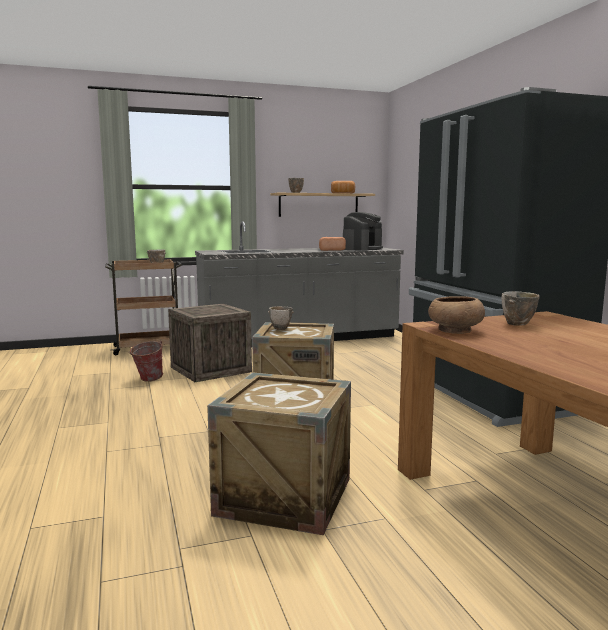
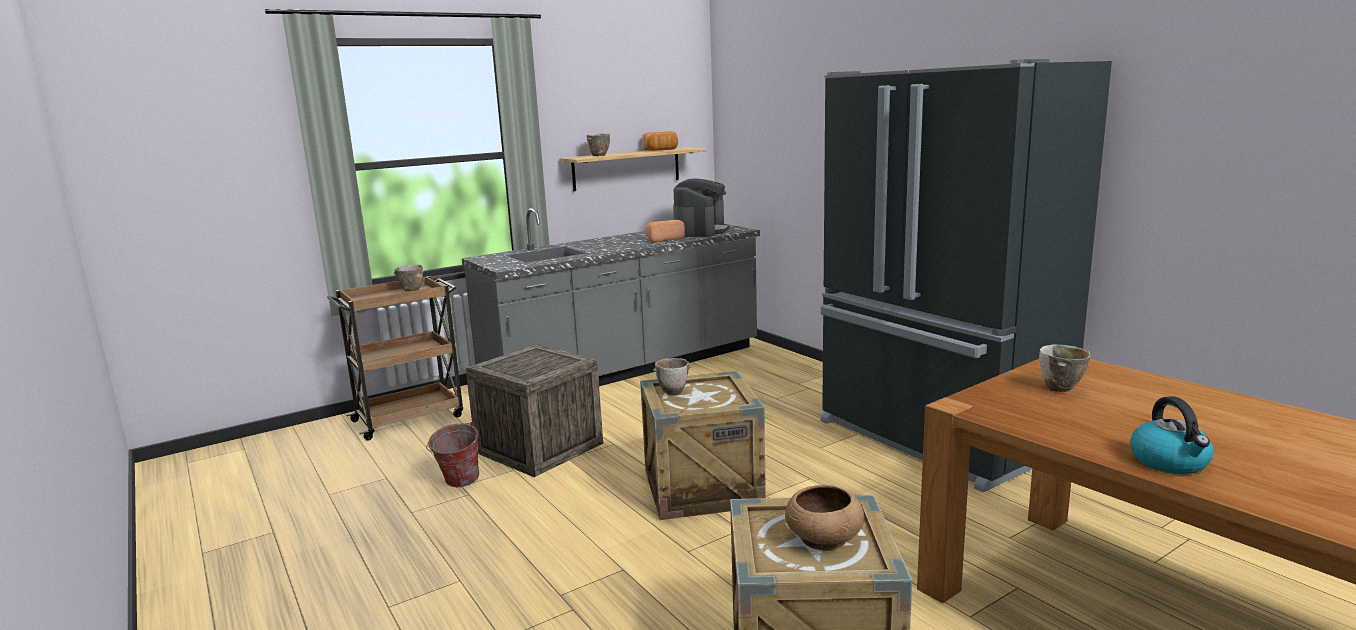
camera: 15 degrees left, 5 degrees up
brown bowl [428,297,485,334] -> brown bowl moved to [785,485,864,551]
none -> kettle [1130,396,1214,474]

